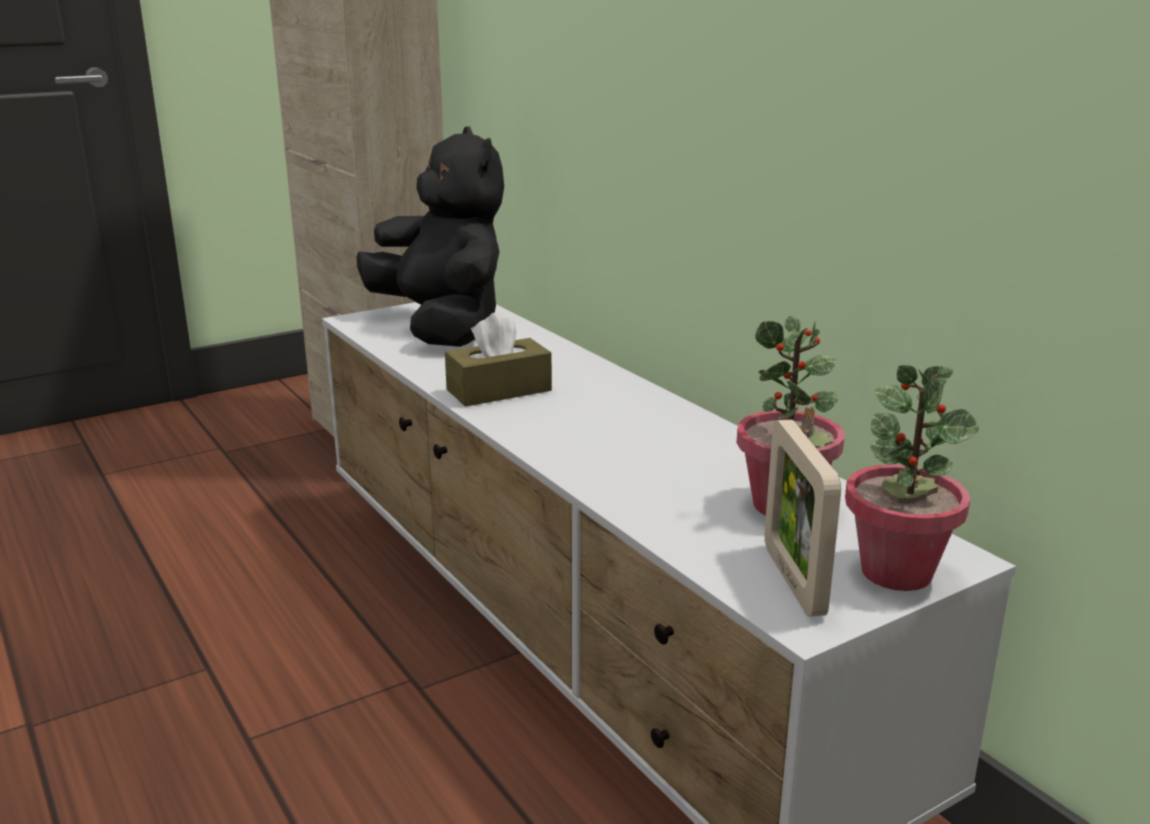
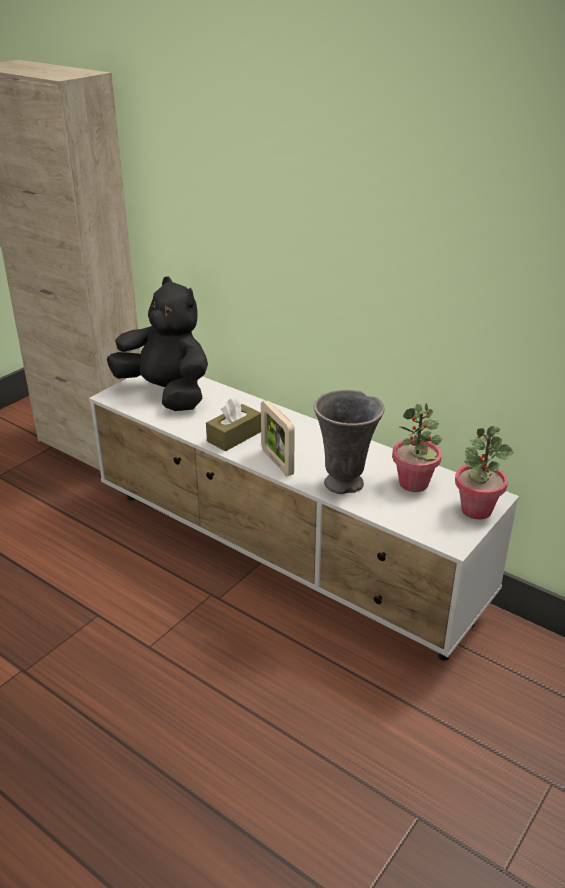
camera: 20 degrees left, 10 degrees up
picture frame [765,419,841,617] -> picture frame moved to [261,400,295,476]
none -> grey vase [314,390,385,494]

